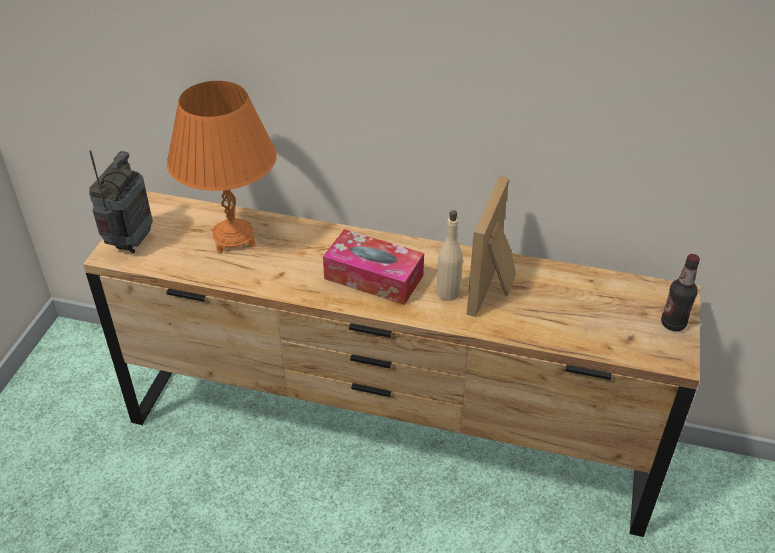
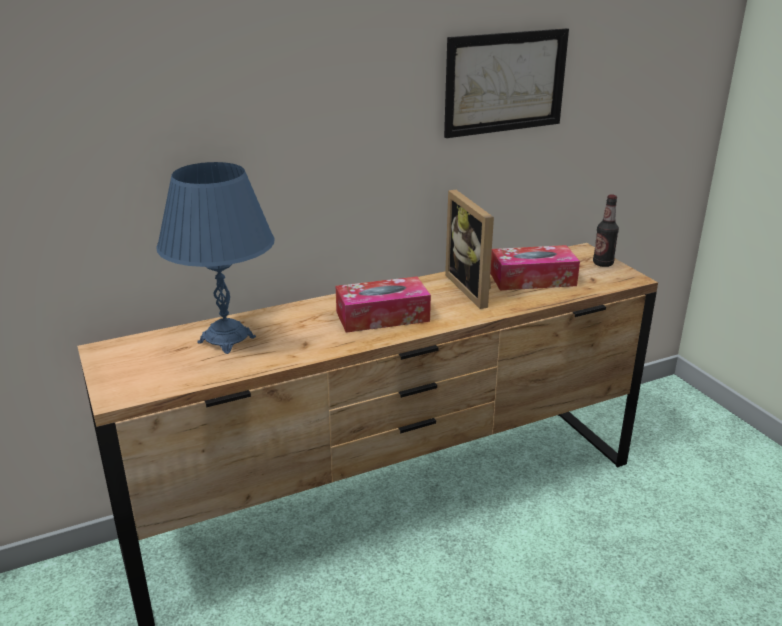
camera: 40 degrees left, 15 degrees down
radio [89,150,153,253] -> none
orange table lamp [166,81,277,253] -> blue table lamp [156,162,275,354]
beige bottle [436,210,463,301] -> none
none -> picture [444,28,569,138]
none -> tissue box [490,245,580,291]

